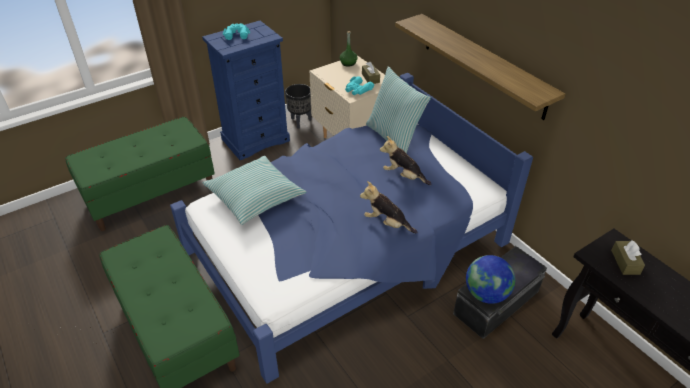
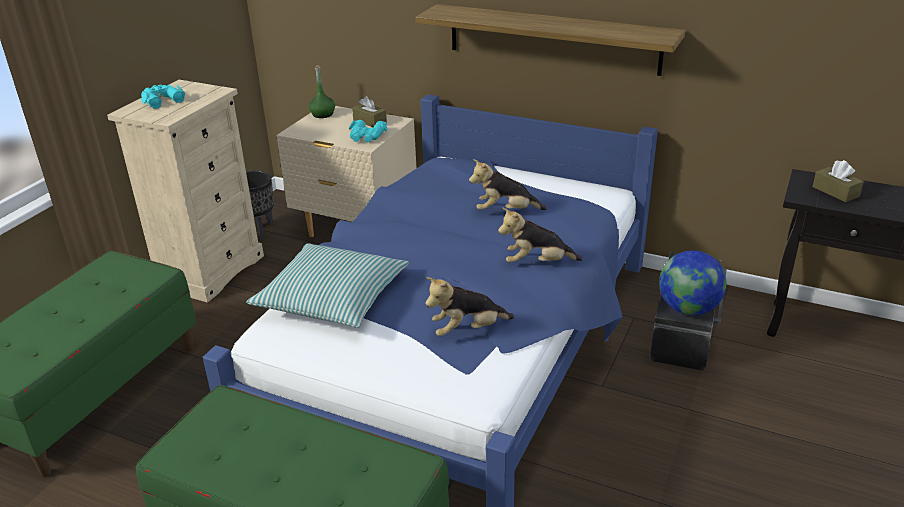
camera: 30 degrees left, 10 degrees down
blue dresser [202,21,290,160] -> beige dresser [107,80,264,303]
pillow [366,66,431,153] -> none
none -> plush toy [425,277,514,336]

